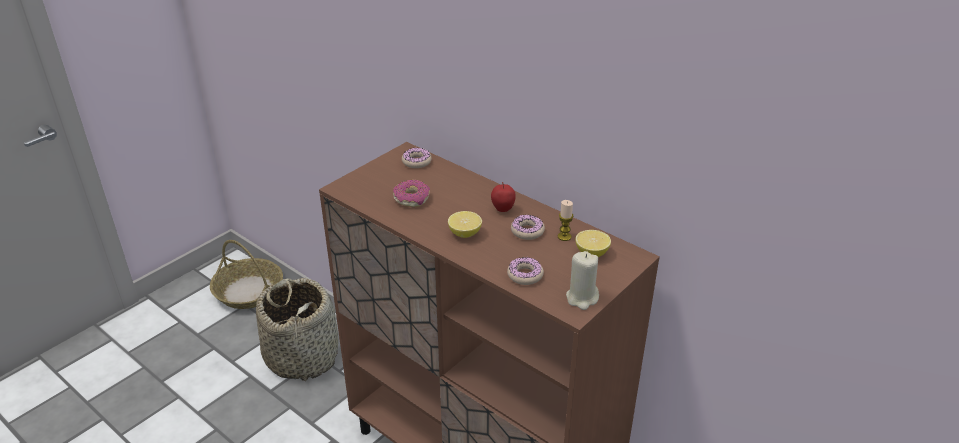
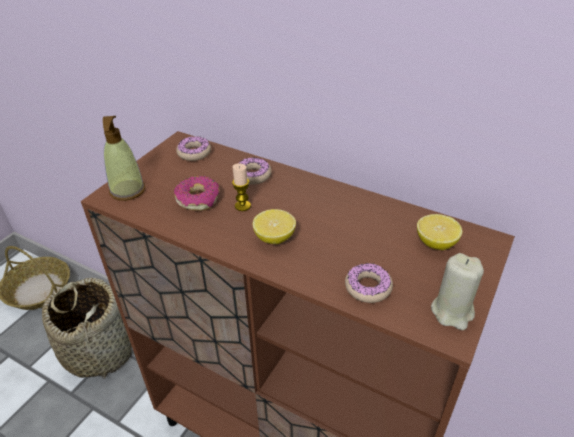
camera: 10 degrees left, 5 degrees up
apple [491,182,516,212] -> none
donut [511,215,545,240] -> donut moved to [239,158,272,185]
candle [558,200,573,241] -> candle moved to [232,163,251,211]
none -> soap dispenser [103,116,145,201]

